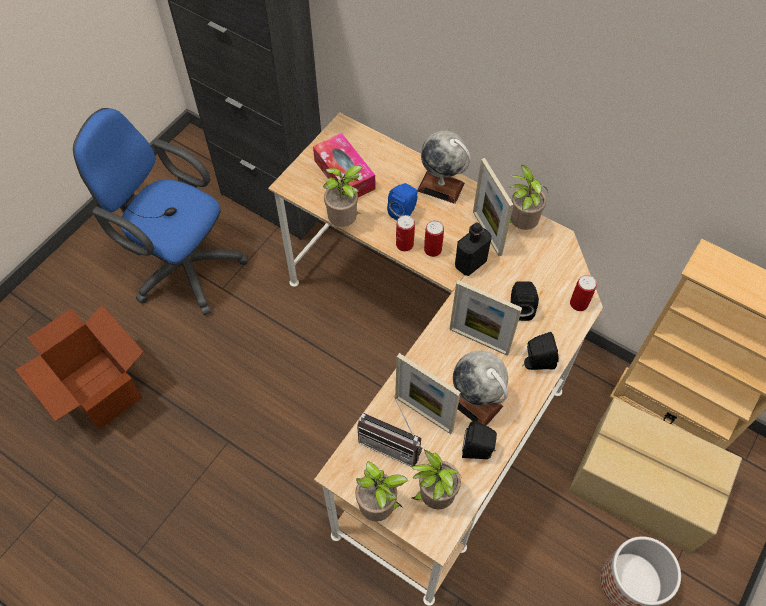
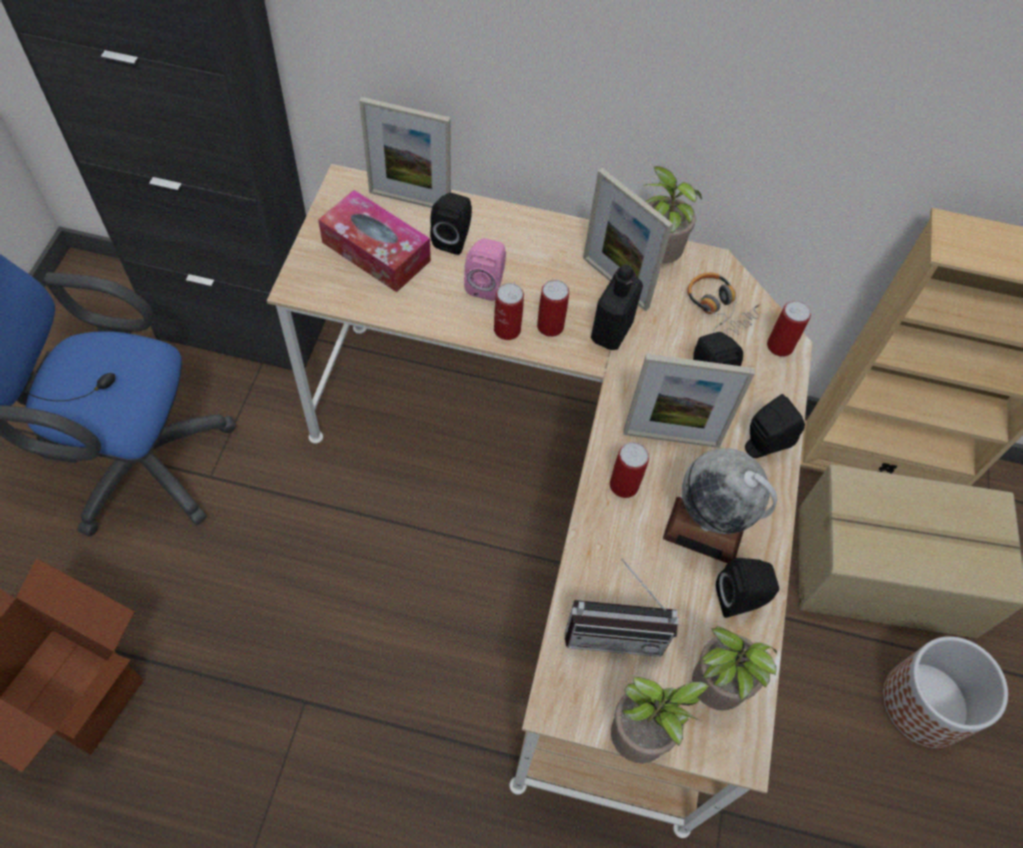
camera: 25 degrees left, 0 degrees up
potted plant [323,165,363,227] -> none
blue speaker [387,183,418,220] -> pink speaker [464,238,506,301]
picture frame [395,353,461,434] -> picture frame moved to [359,97,451,208]
globe [417,131,471,204] -> none
none -> black speaker [430,193,472,255]
none -> can [610,442,649,498]
none -> headphones [688,273,761,336]

